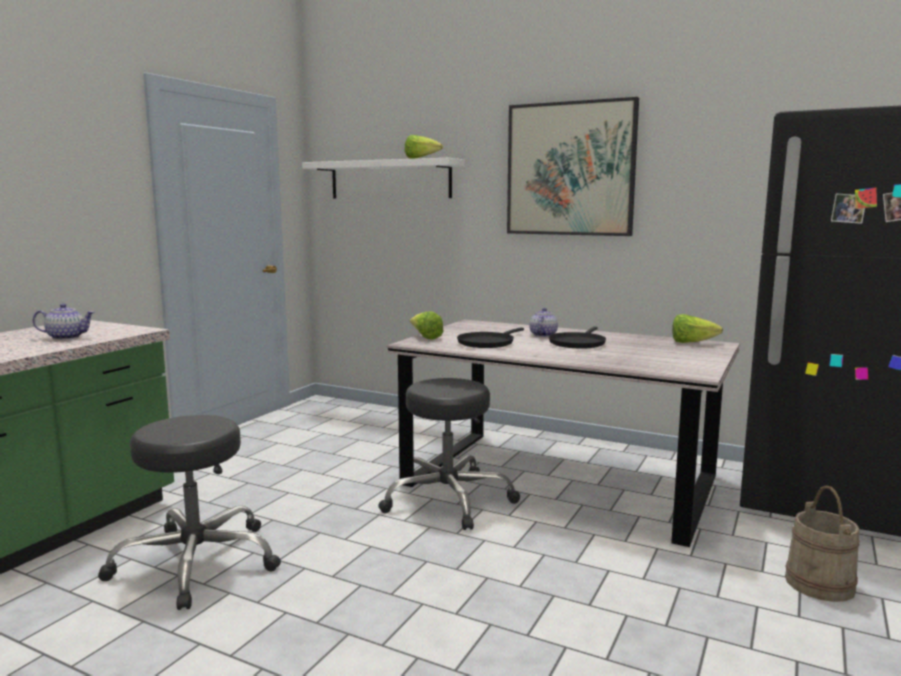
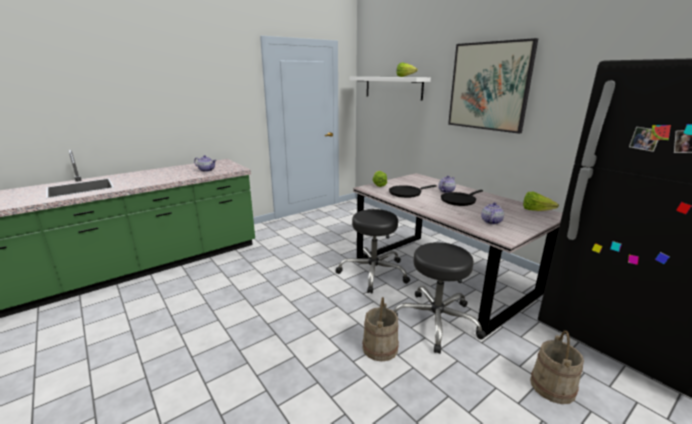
camera: 25 degrees right, 10 degrees up
black stool [98,415,281,610] -> black stool moved to [394,242,486,354]
none -> beige bucket [362,297,399,361]
none -> teapot [481,202,504,225]

